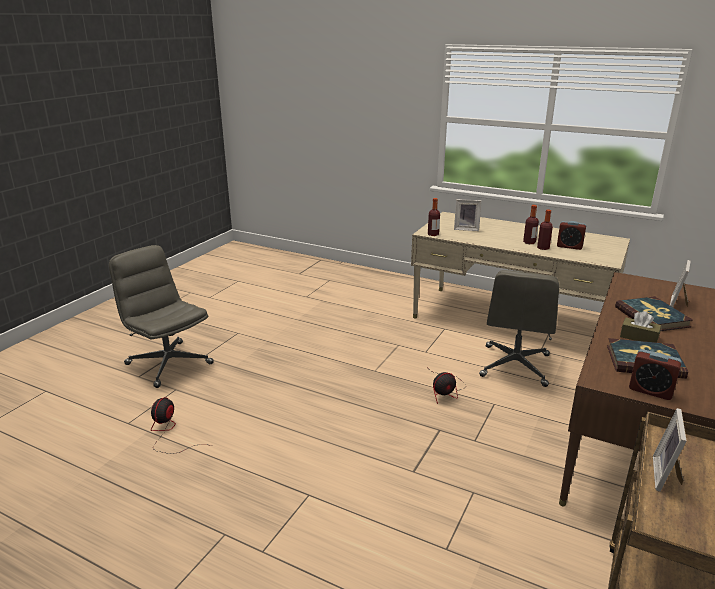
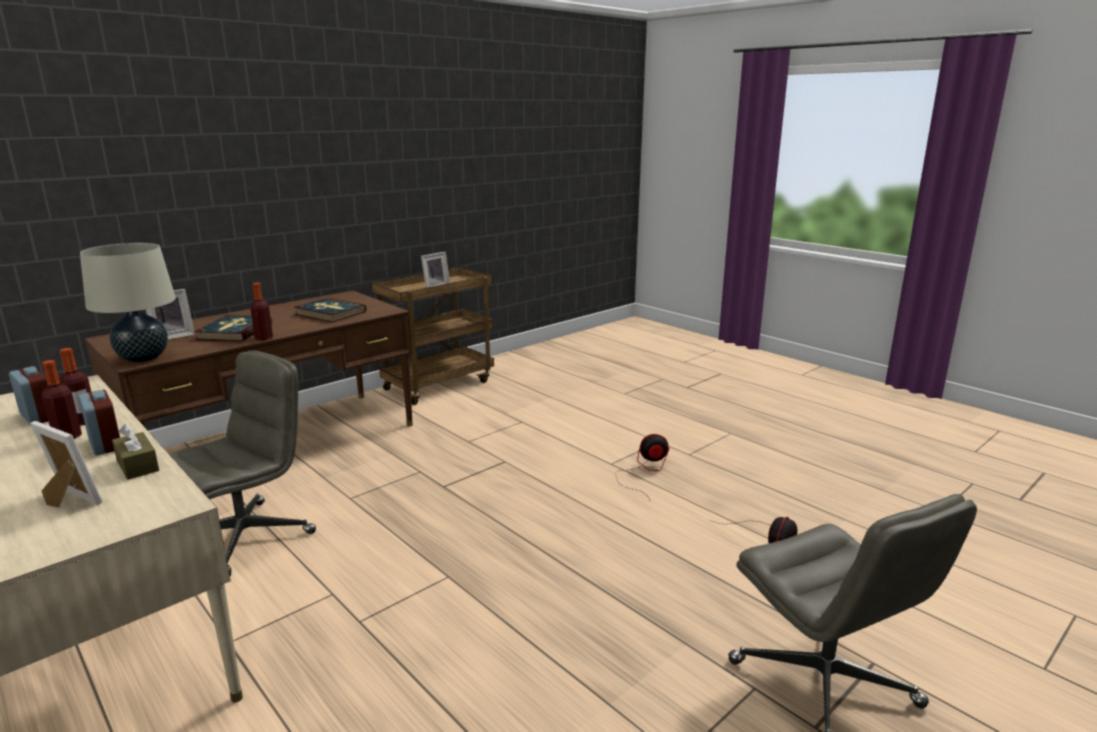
camera: 160 degrees left, 5 degrees down
bottle [428,198,440,236] -> bottle moved to [250,283,273,340]
fan [430,370,466,404] -> fan moved to [615,434,669,502]
brown tissue box [620,311,661,343] -> brown tissue box moved to [112,424,159,480]
alarm clock [629,349,682,400] -> alarm clock moved to [78,390,120,455]
none -> beige table lamp [80,243,176,362]

